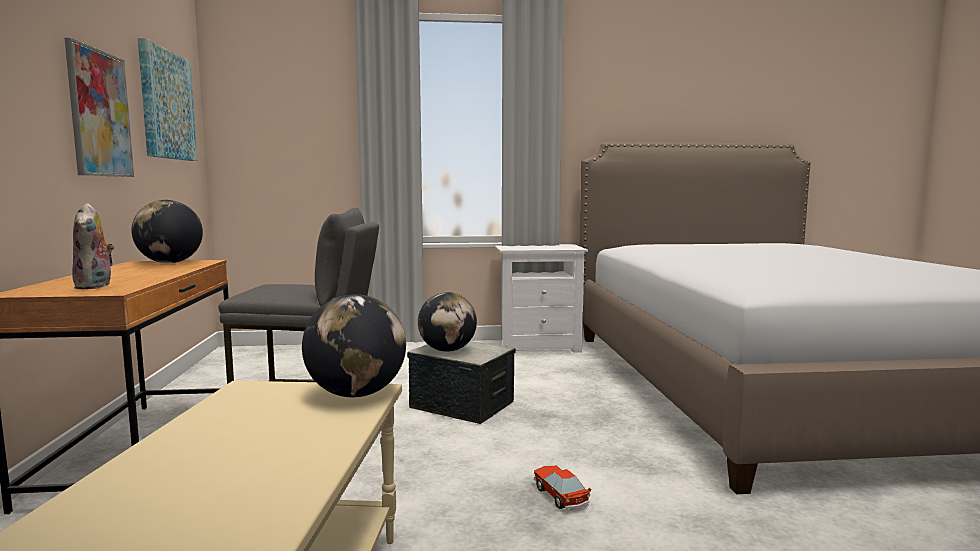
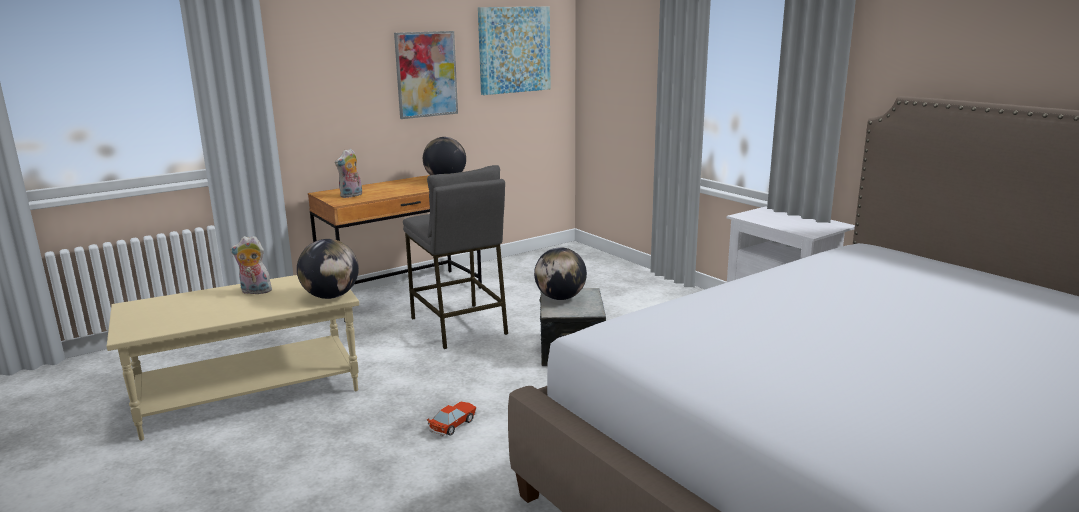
camera: 60 degrees right, 10 degrees up
none -> plush toy [230,236,272,294]

